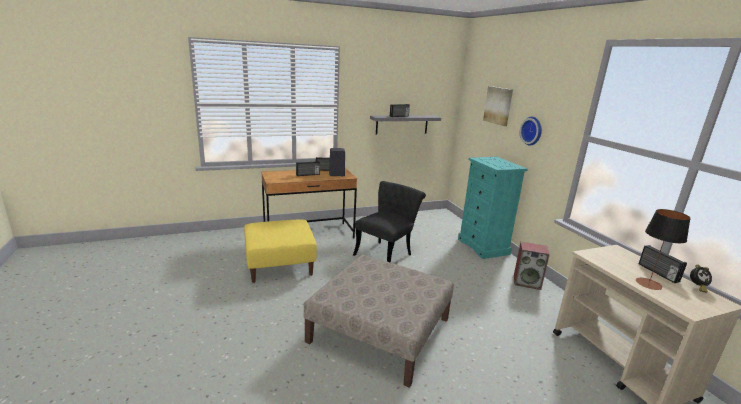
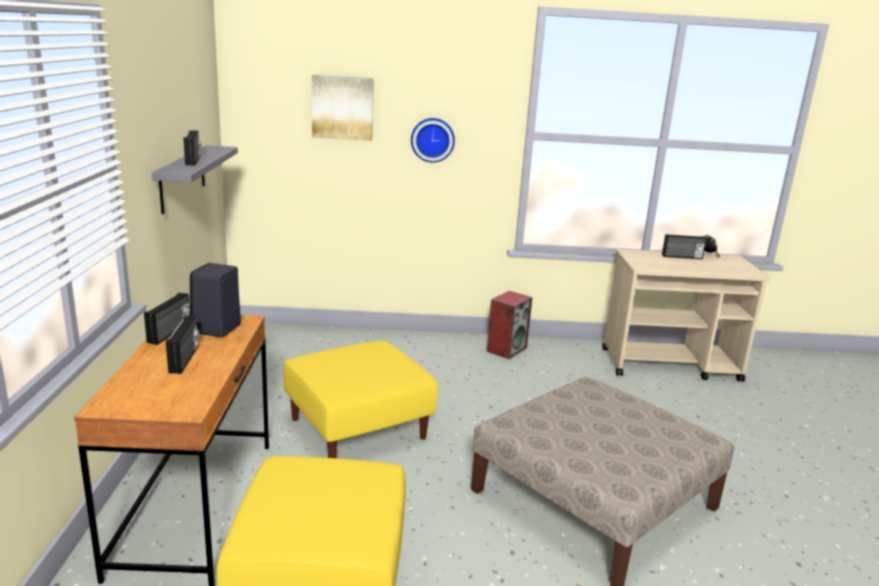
camera: 70 degrees left, 0 degrees up
black chair [353,181,426,263] -> yellow ottoman [283,341,438,458]
turquoise dresser [458,157,528,259] -> none
table lamp [636,209,691,290] -> none

